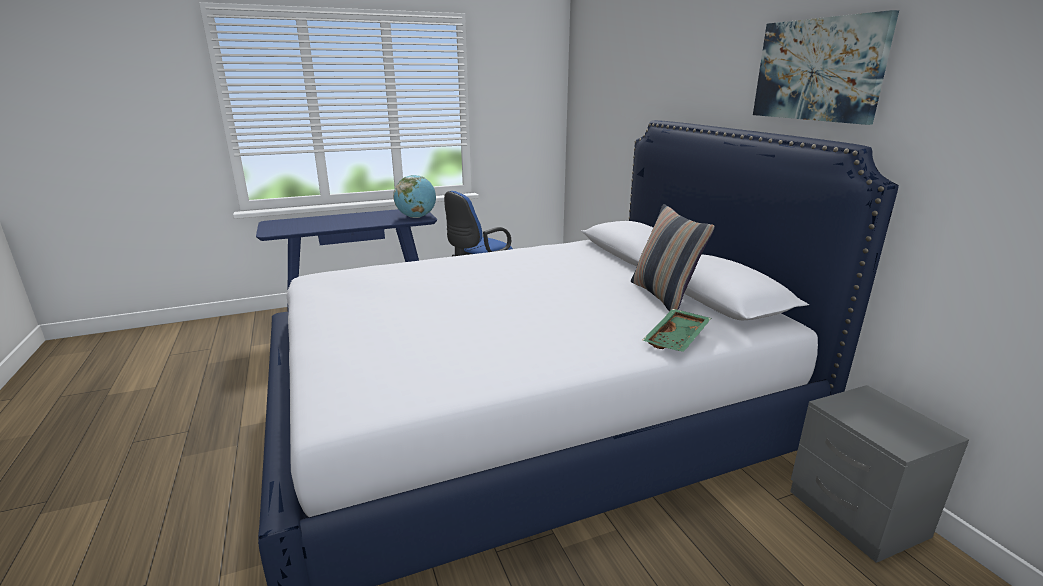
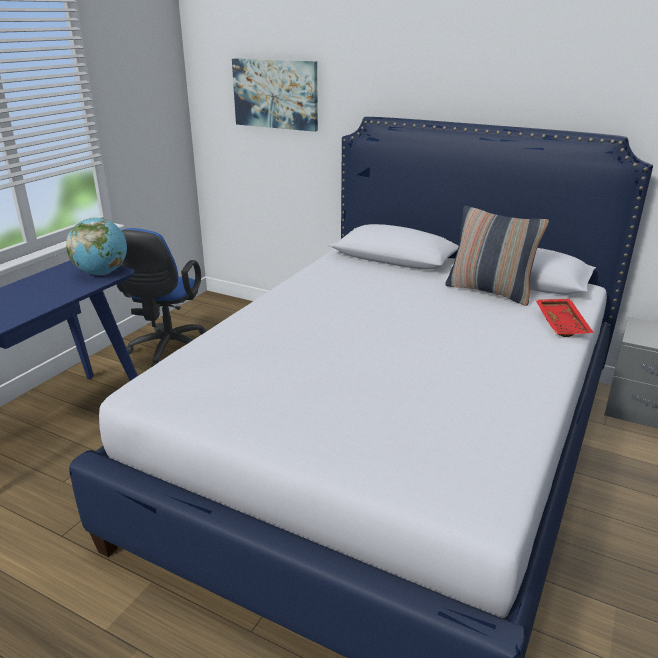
camera: 40 degrees left, 5 degrees up
green tray [642,309,711,352] -> red tray [536,299,594,337]
picture [753,10,899,125] -> picture moved to [232,59,318,132]

